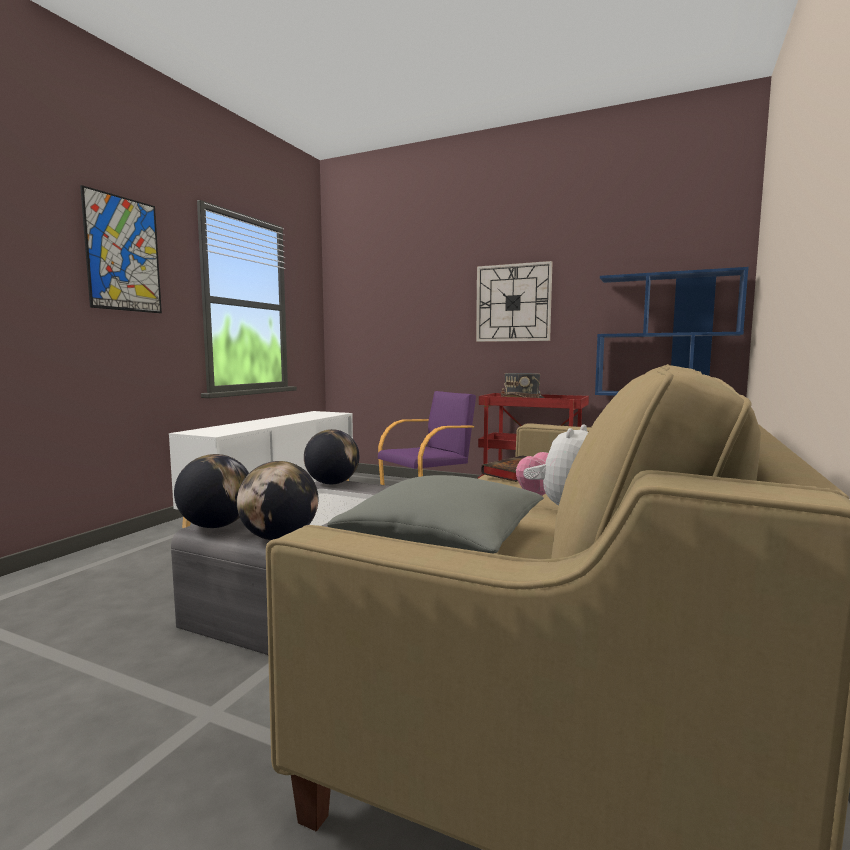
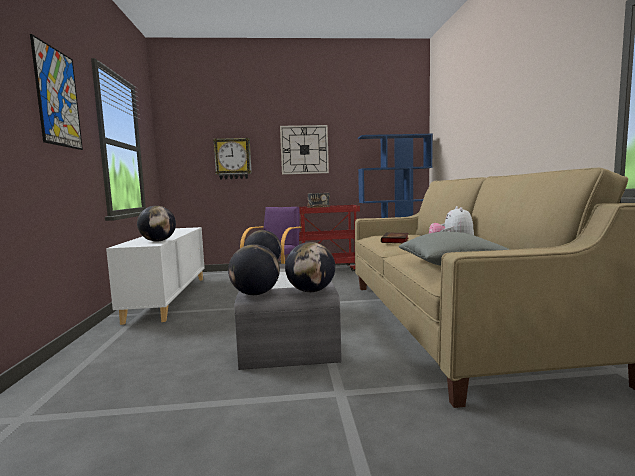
camera: 30 degrees left, 0 degrees up
none -> globe [137,206,176,241]
none -> wall clock [213,138,252,180]

